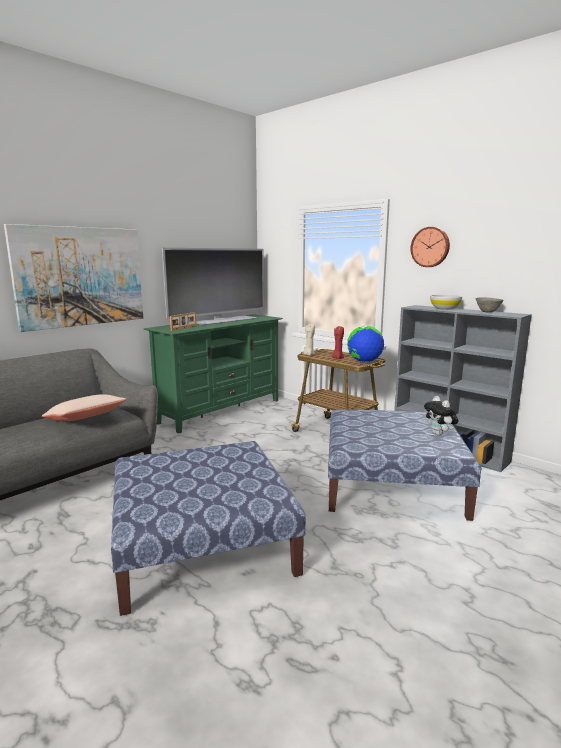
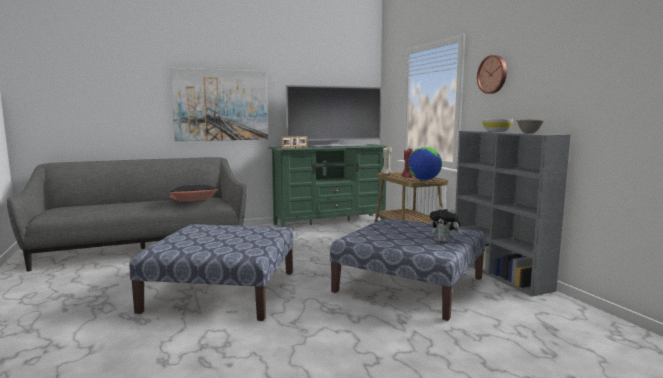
camera: 25 degrees right, 5 degrees down
beige pillow [42,394,126,421] -> black pillow [169,185,219,201]
plush toy [424,396,458,436] -> plush toy turned 60 degrees counterclockwise [430,206,462,242]

